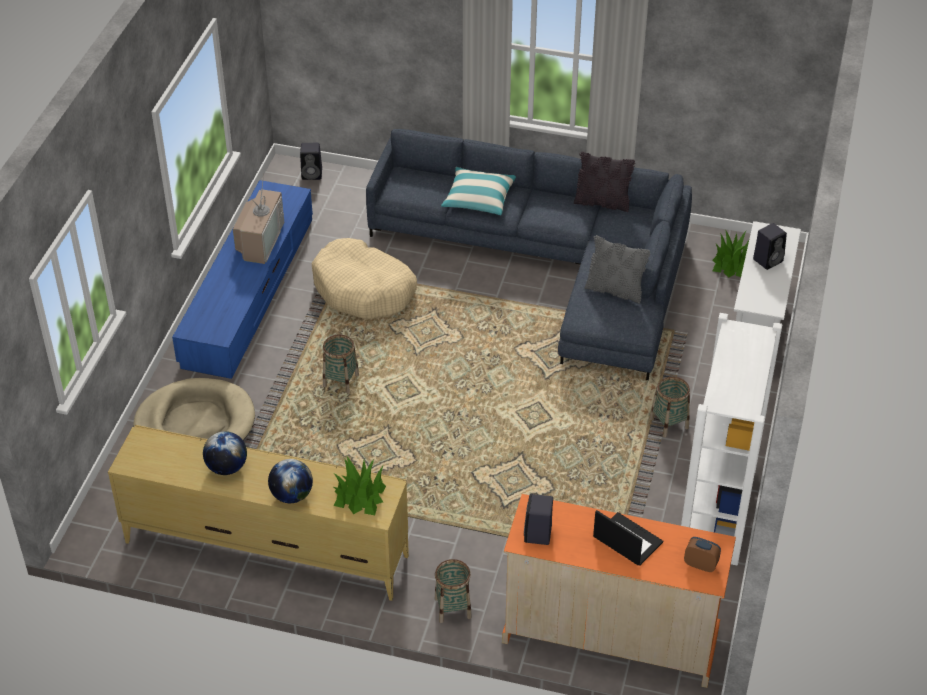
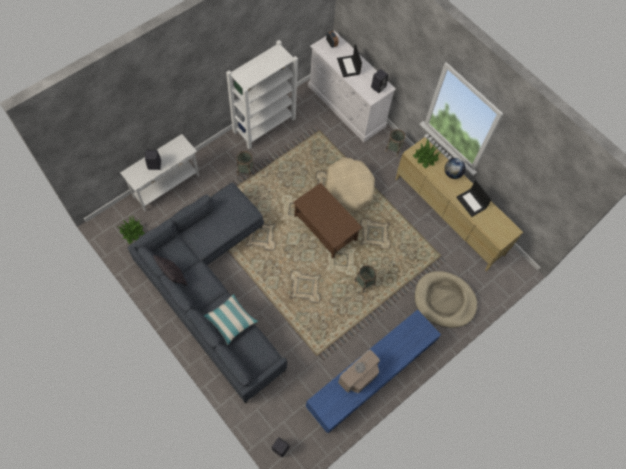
camera: 150 degrees left, 20 degrees up
globe [203,431,247,475] -> laptop [456,180,492,217]
beige dog bed [312,238,417,319] -> beige dog bed moved to [326,157,375,214]
orange dresser [502,494,736,688] -> white dresser [308,31,396,142]
grey pillow [585,235,650,304] -> none
none -> brown coffee table [293,183,362,258]

